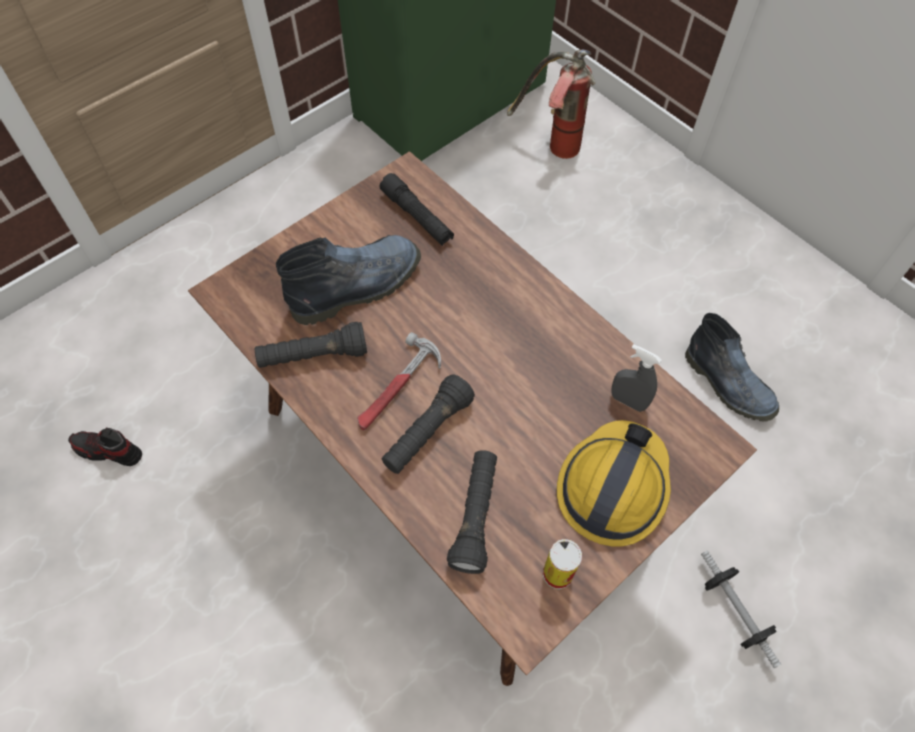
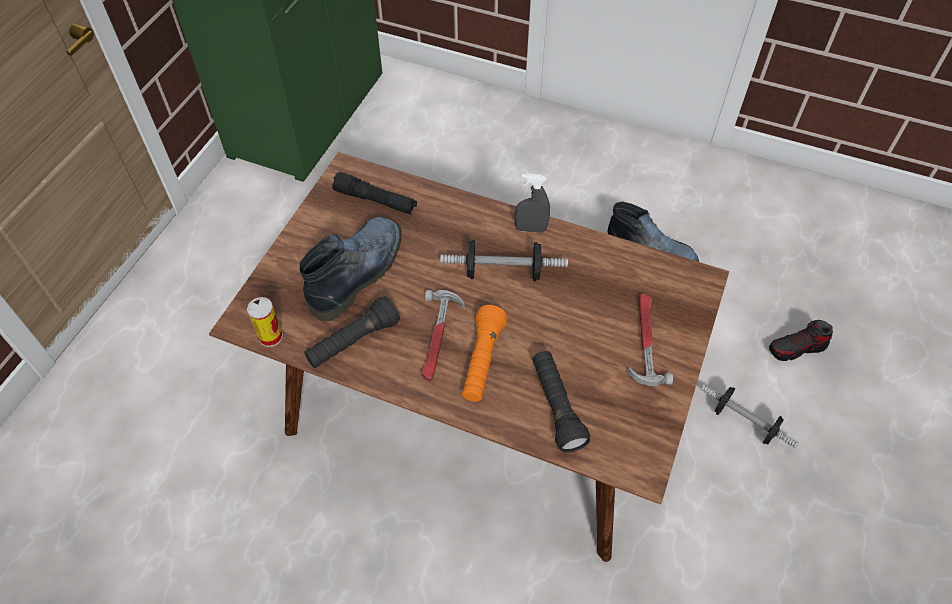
camera: 25 degrees left, 5 degrees down
shoe [68,428,142,466] -> shoe moved to [769,320,833,361]
black flashlight [382,374,475,474] -> orange flashlight [462,305,507,402]
fire extinguisher [507,49,596,159] -> none
can [543,539,582,590] -> can moved to [247,297,283,347]
hard hat [557,420,671,546] -> hammer [627,294,673,386]
grey spray bottle [611,344,662,412] -> grey spray bottle moved to [515,174,550,233]
none -> dumbbell [440,240,568,281]

